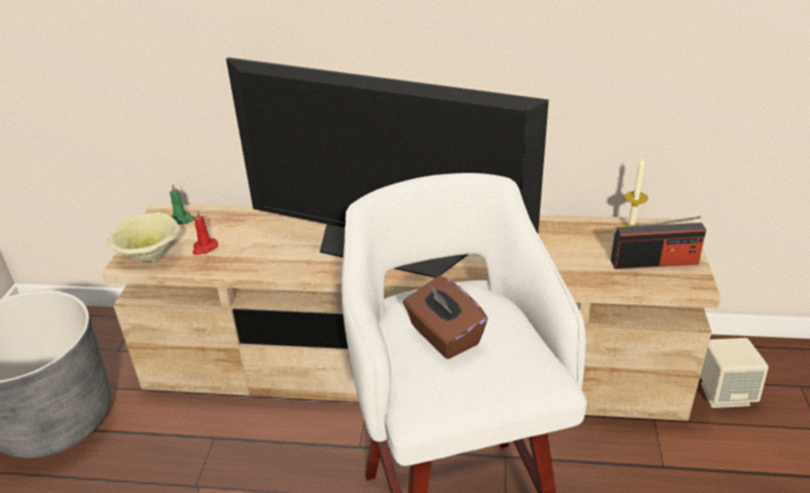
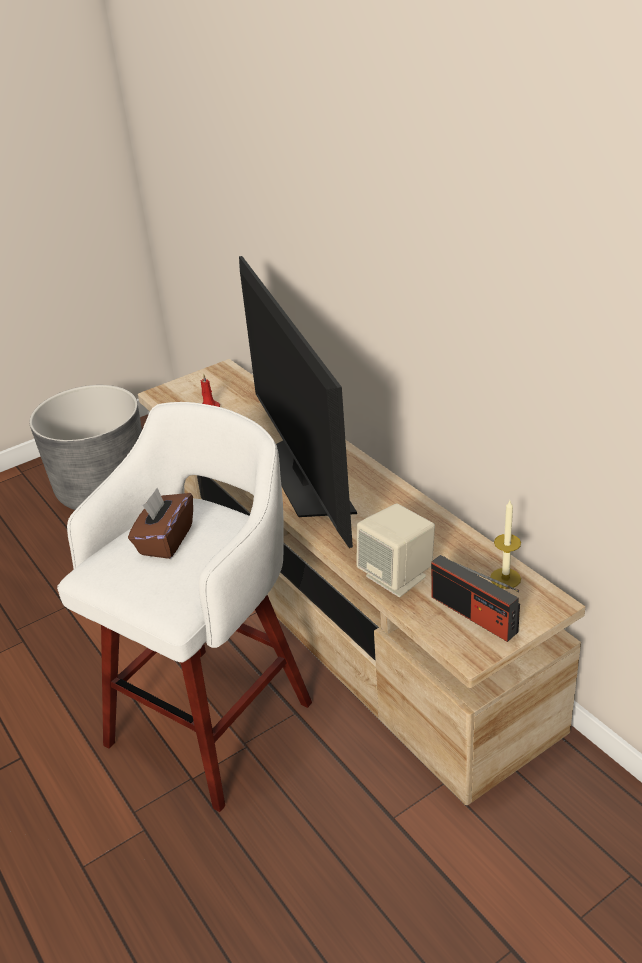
camera: 50 degrees right, 0 degrees up
beige bowl [107,212,180,261] -> none
green candle [169,183,195,224] -> none
beige speaker [700,338,769,408] -> beige speaker moved to [356,503,435,597]

